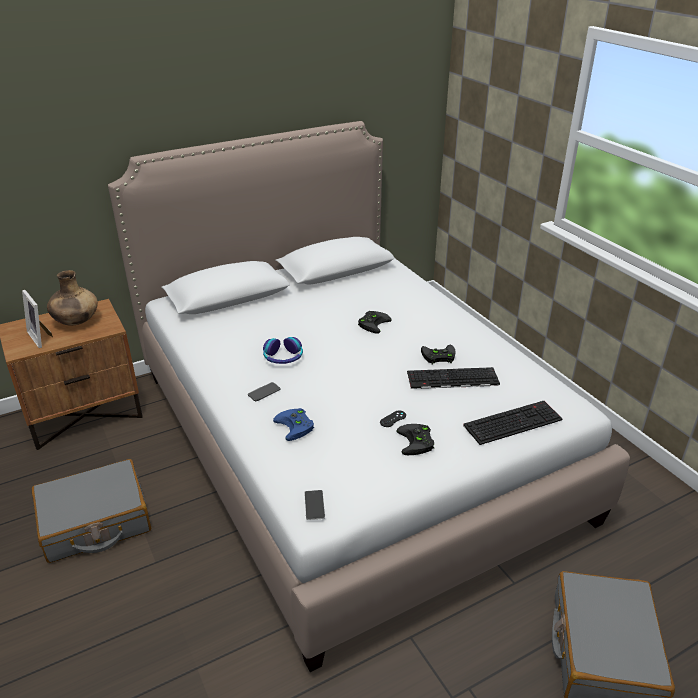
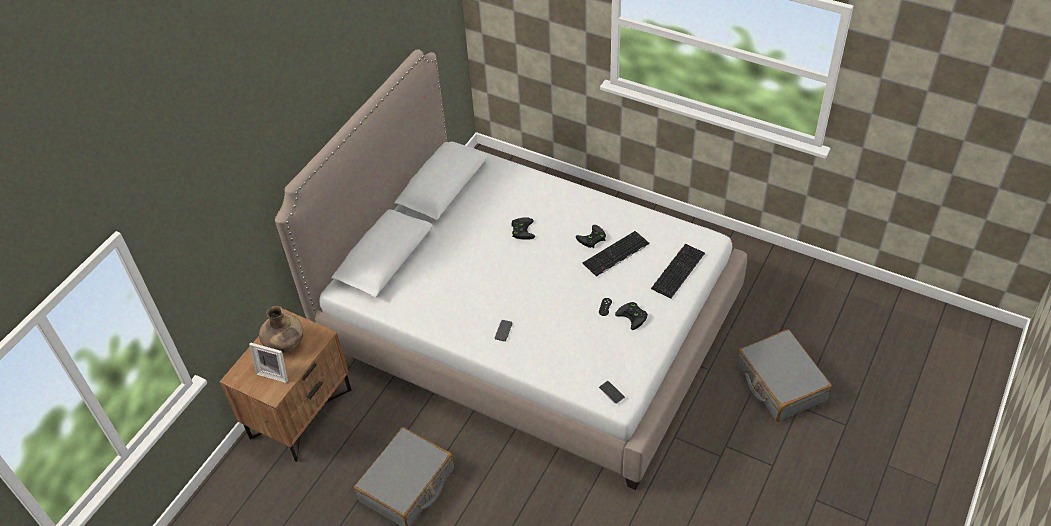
camera: 30 degrees left, 15 degrees up
headphones [263,337,303,364] -> none
blue game controller [273,408,314,441] -> none

